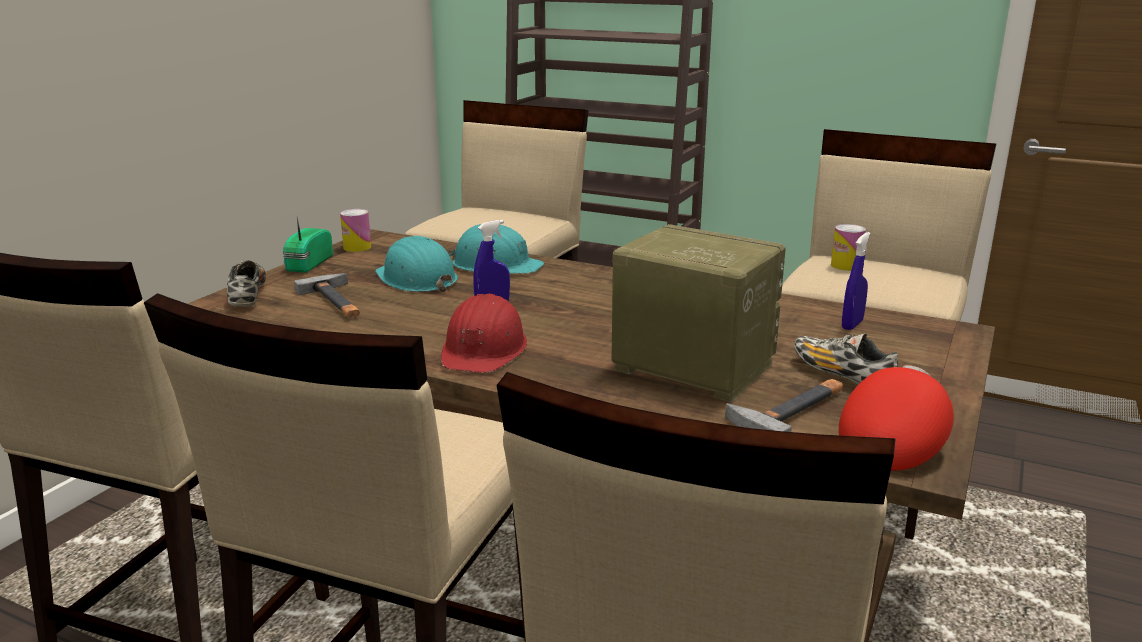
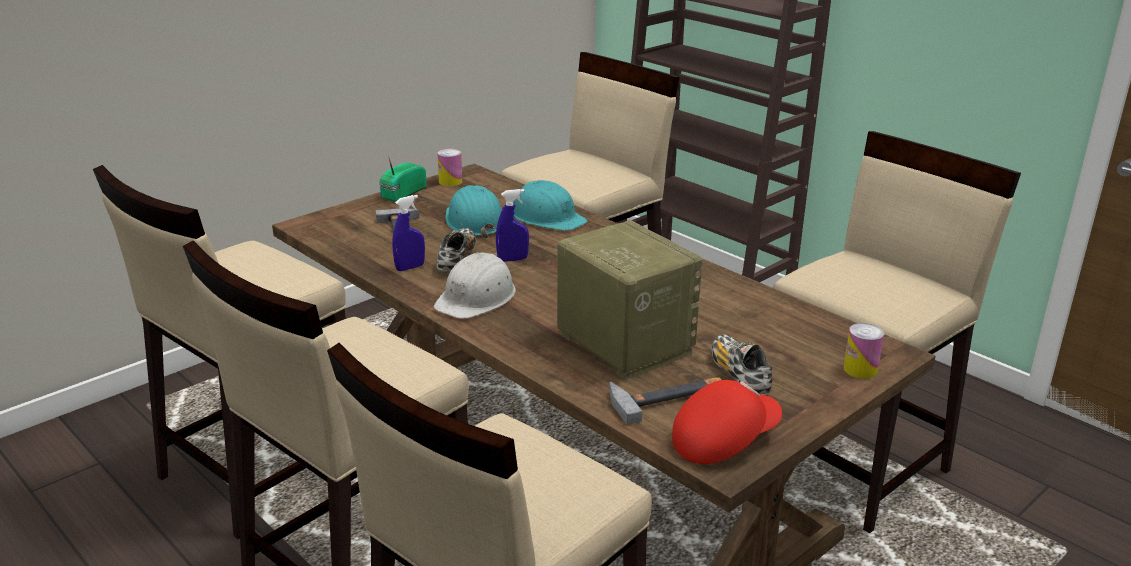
camera: 20 degrees right, 5 degrees up
shoe [227,260,266,307] -> shoe moved to [437,228,476,273]
red hard hat [441,294,527,373] -> white hard hat [434,253,516,319]
can [831,224,866,271] -> can moved to [843,323,884,379]
blue spray bottle [842,232,871,330] -> blue spray bottle moved to [392,195,425,271]

